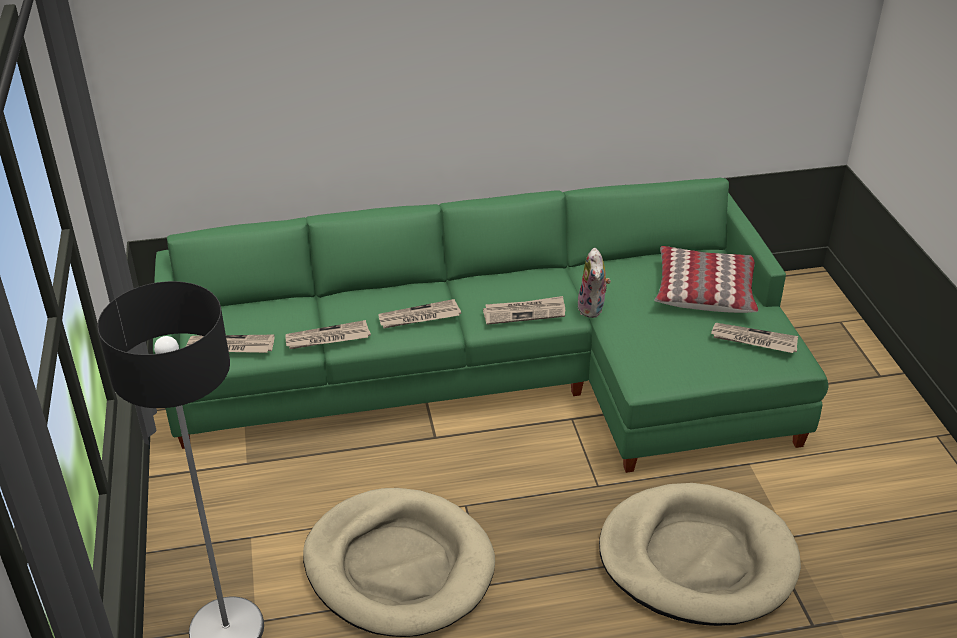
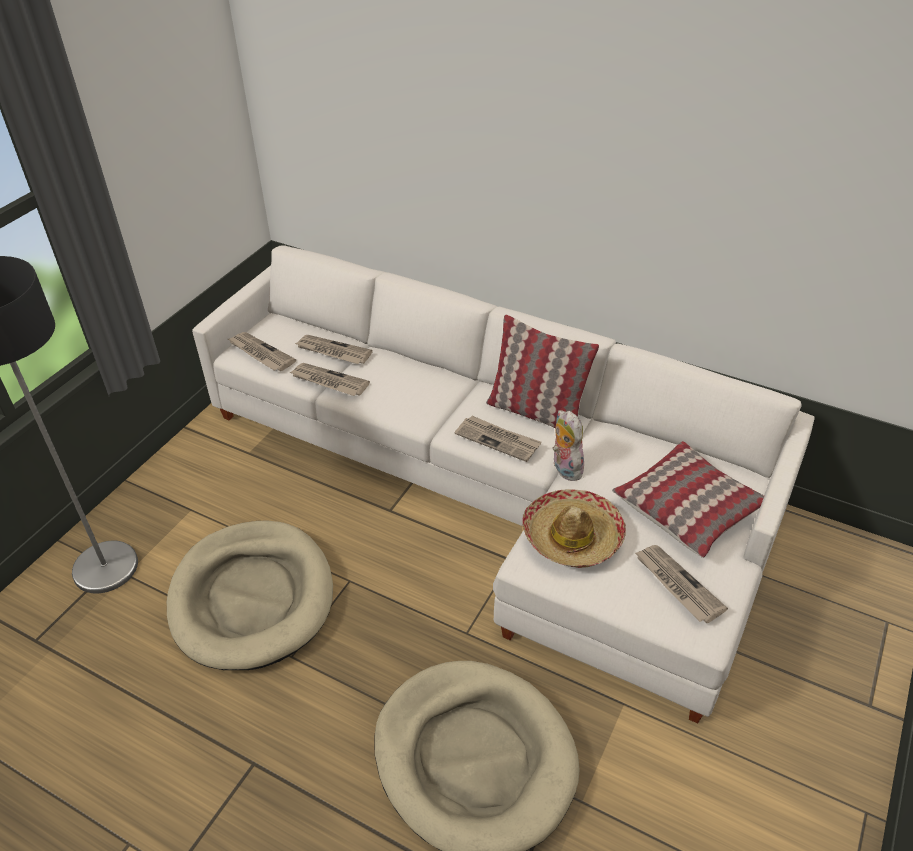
camera: 40 degrees right, 5 degrees up
green sofa [153,178,829,473] -> white sofa [192,245,814,723]
newspaper [378,299,461,328] -> newspaper moved to [294,335,373,364]
plush toy [577,248,611,318] -> plush toy turned 120 degrees clockwise [553,410,586,481]
none -> pillow [486,314,599,428]
none -> hat [522,489,626,568]

